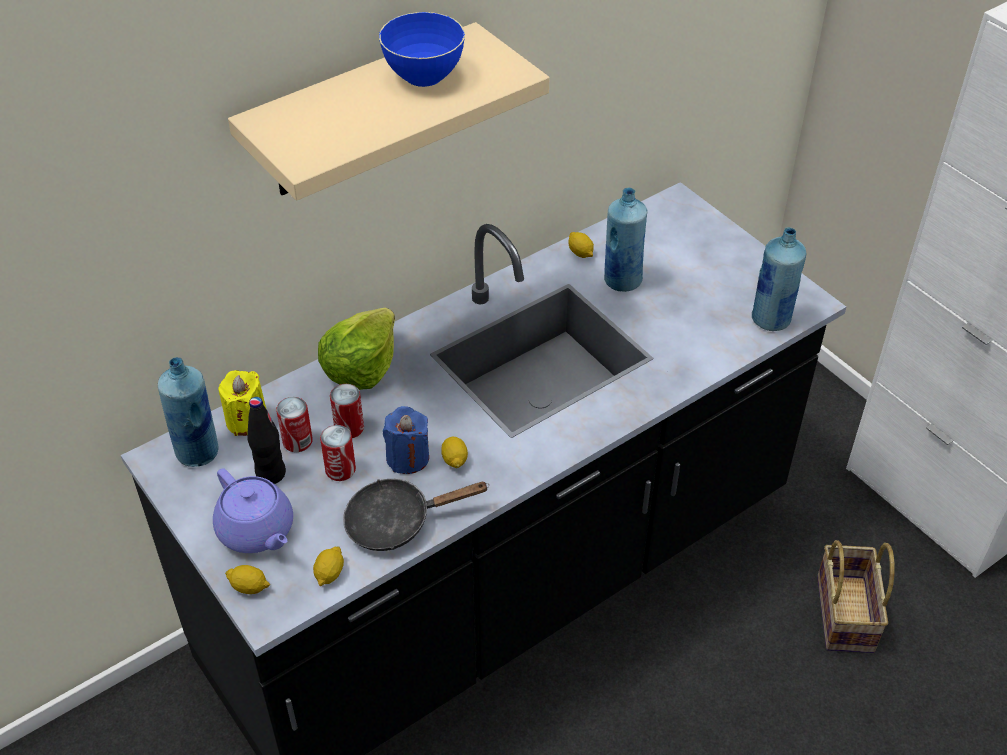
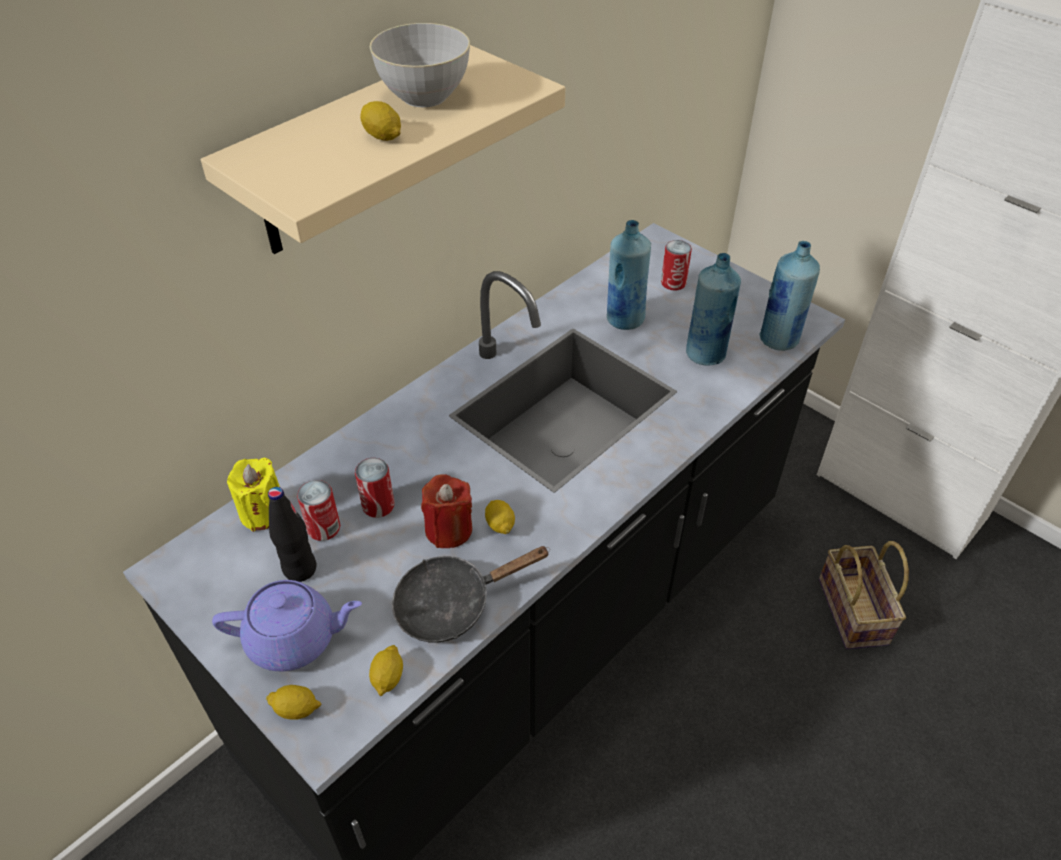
camera: 10 degrees left, 0 degrees up
blue bottle [158,357,219,467] -> blue bottle moved to [686,253,741,366]
purple teapot [213,468,293,553] -> purple teapot turned 45 degrees counterclockwise [212,580,362,671]
lettuce [318,308,395,390] -> none
can [320,425,356,481] -> can moved to [661,240,692,290]
blue bowl [379,12,465,87] -> grey bowl [370,23,470,107]
blue candle [383,406,429,474] -> red candle [421,474,472,548]
lemon [568,232,594,258] -> lemon moved to [360,101,401,141]

